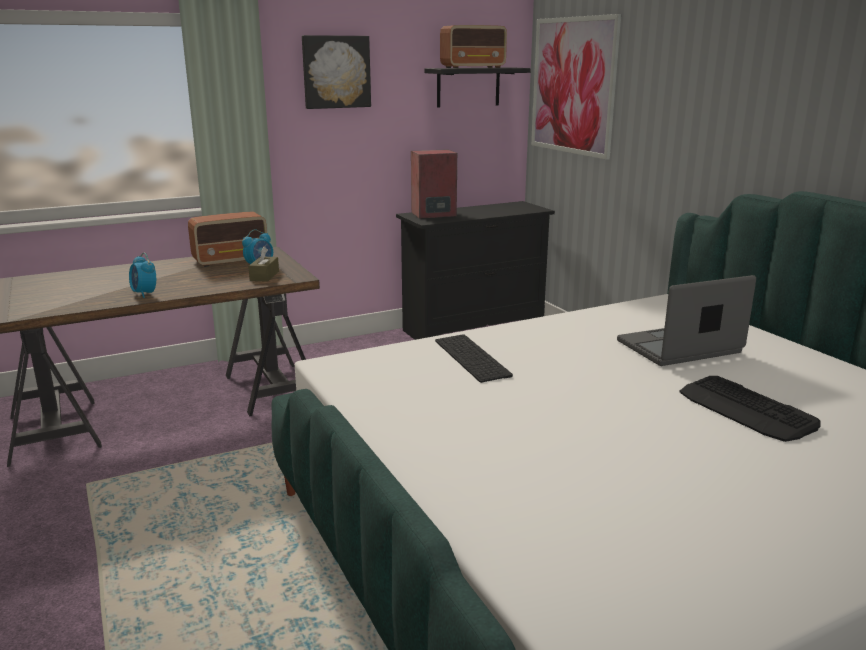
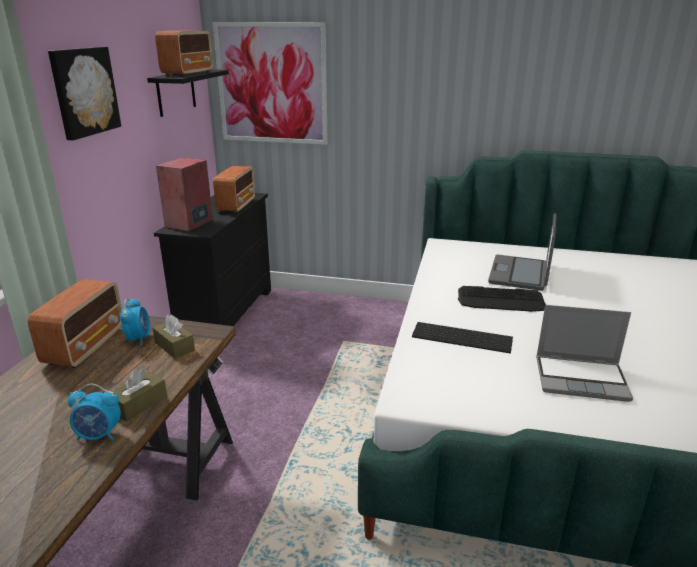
camera: 50 degrees left, 5 degrees up
keyboard [680,376,821,442] -> keyboard moved to [458,286,546,312]
none -> brown tissue box [113,368,167,422]
none -> radio [213,166,255,213]
none -> laptop [536,305,633,402]

